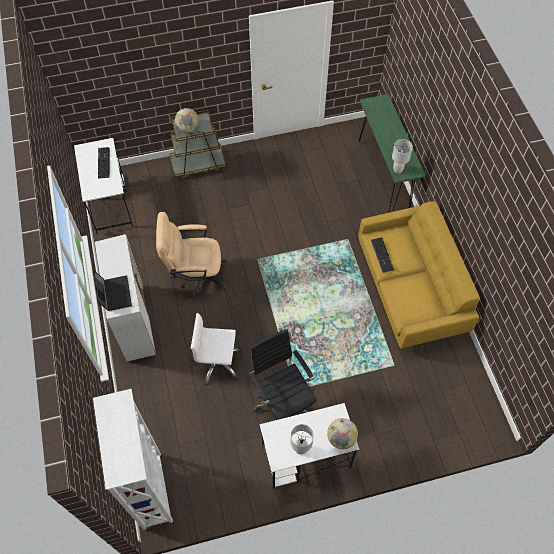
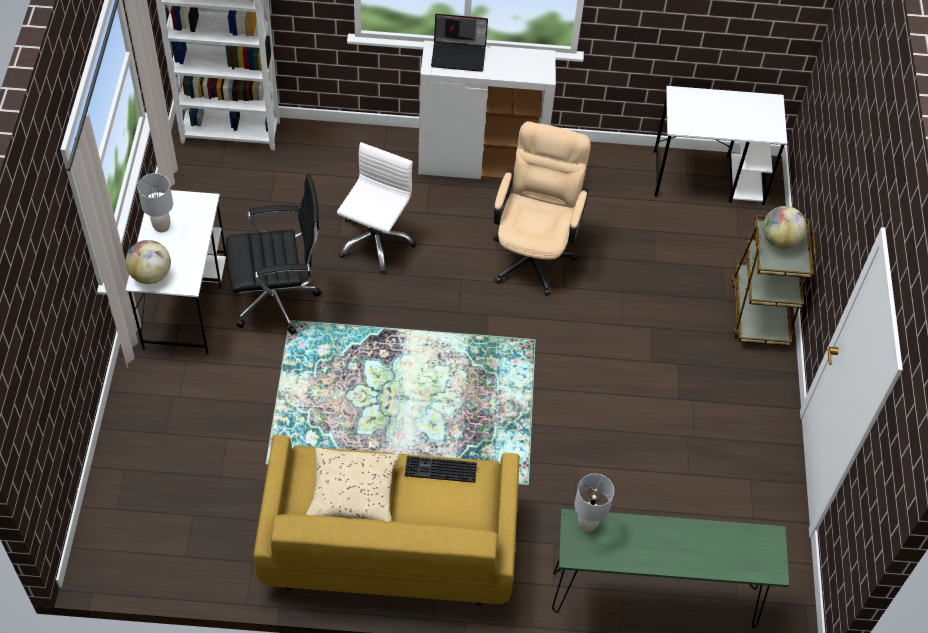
camera: 105 degrees right, 5 degrees down
keyboard [98,147,110,179] -> none
none -> beige pillow [306,448,399,522]

